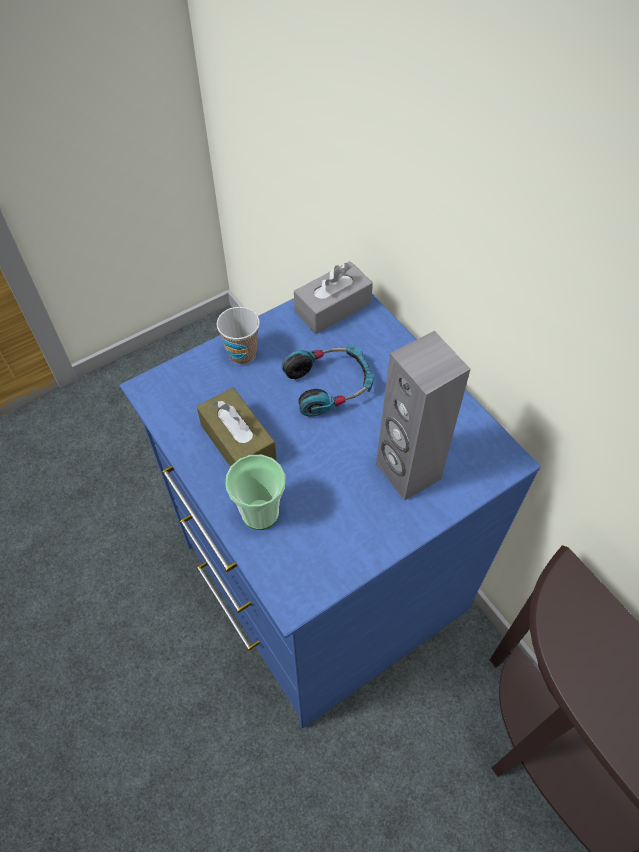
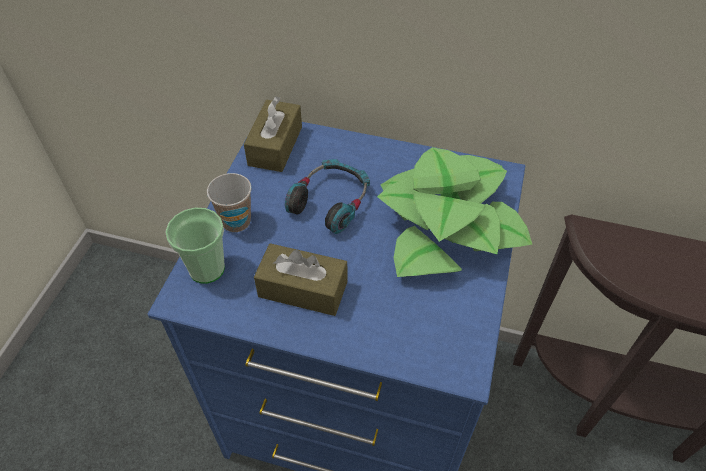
camera: 40 degrees left, 5 degrees down
cup [225,455,285,530] -> cup moved to [165,208,225,284]
grey tissue box [294,261,373,334] -> brown tissue box [244,96,302,172]
grey speaker [376,331,470,501] -> potted plant [377,147,532,277]

